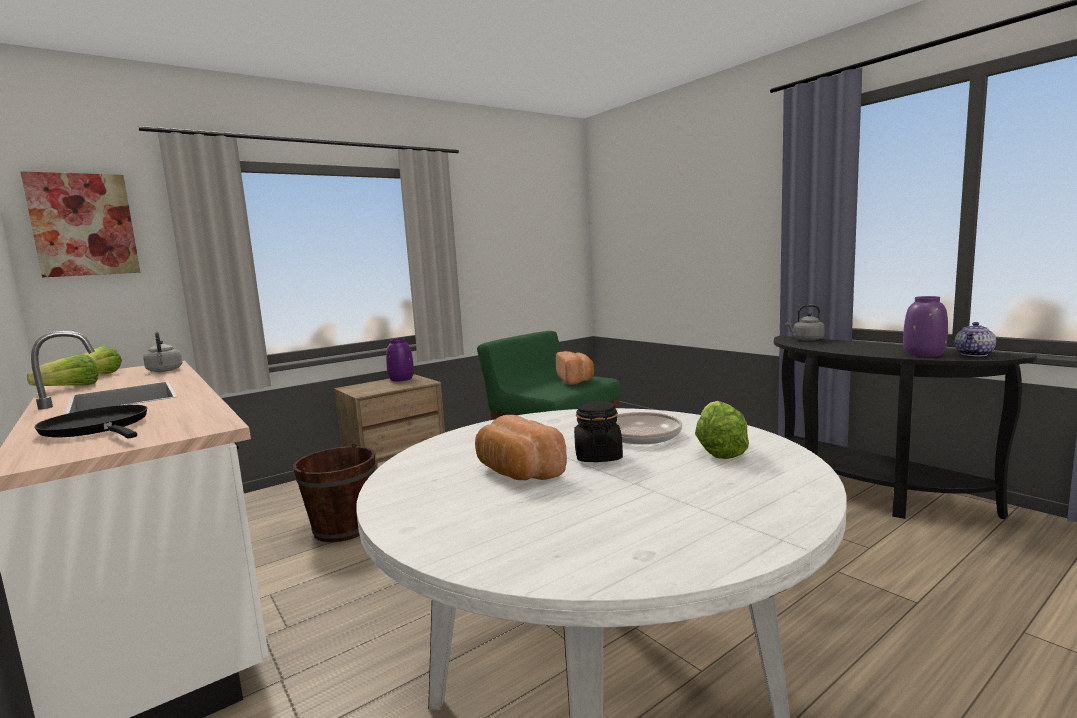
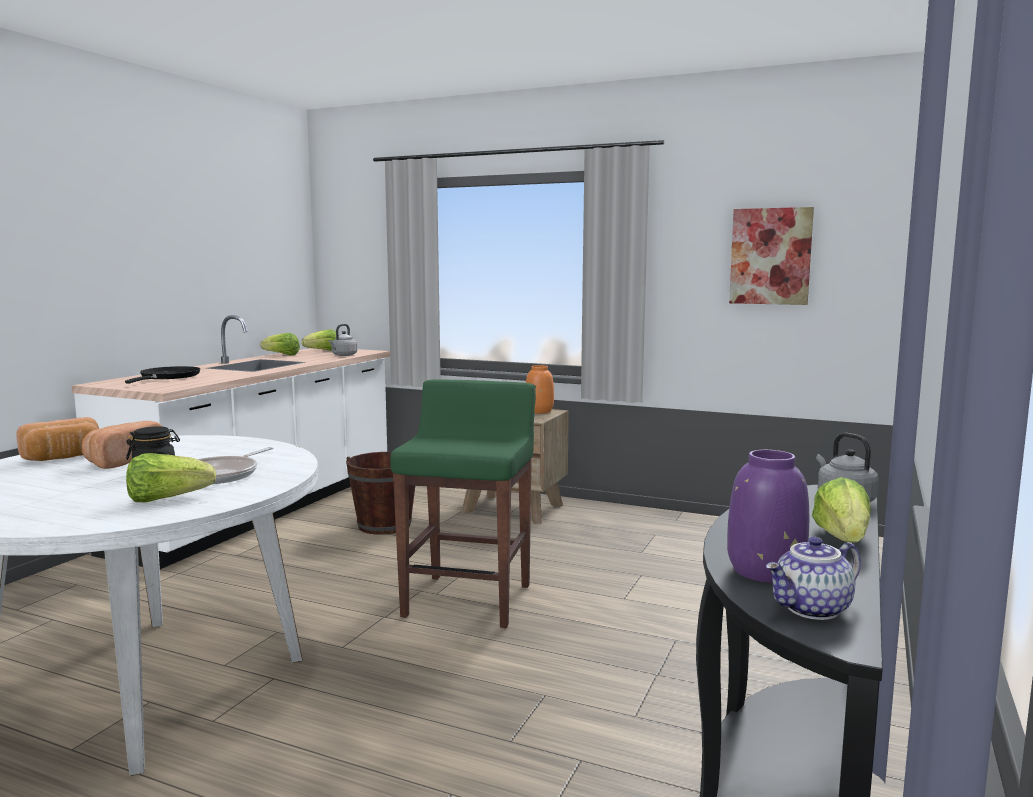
camera: 60 degrees right, 0 degrees up
picture [21,171,140,277] -> picture moved to [729,207,814,305]
purple vase [386,338,414,381] -> orange vase [526,365,554,413]
bread [556,351,594,385] -> bread moved to [16,417,99,461]
teapot [954,322,996,356] -> teapot turned 45 degrees counterclockwise [766,537,861,620]
none -> lettuce [812,477,871,542]

